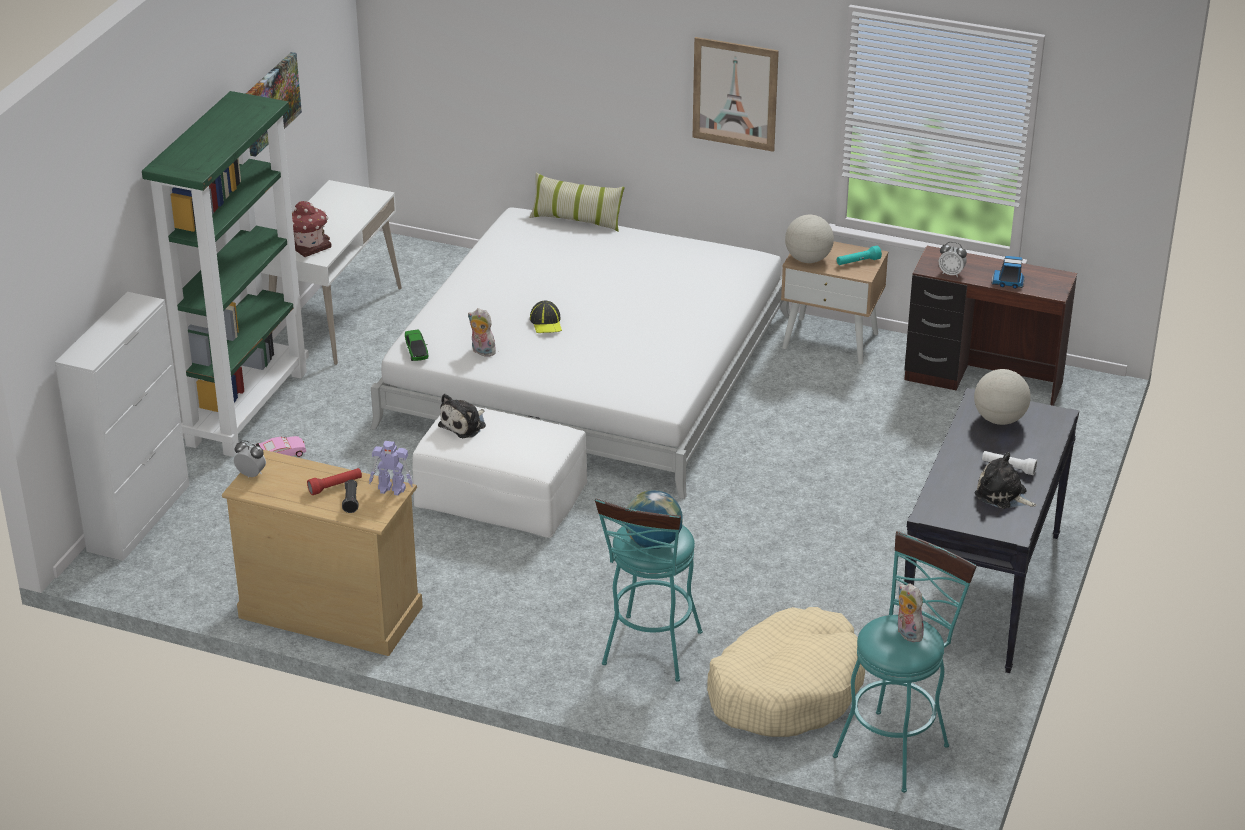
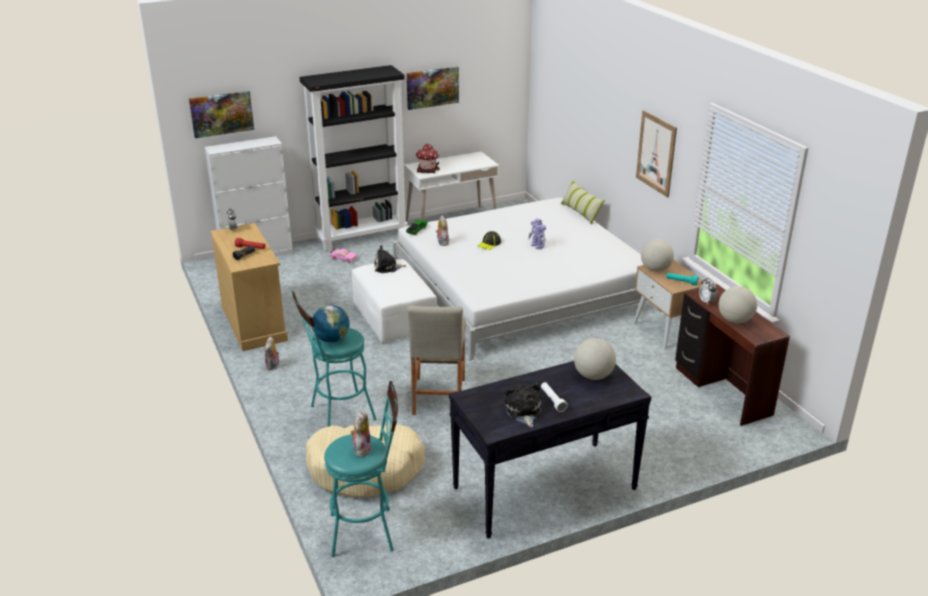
camera: 45 degrees right, 5 degrees down
green bookcase [142,91,309,457] -> black bookcase [299,65,408,251]
toy robot [369,441,413,495] -> toy robot moved to [528,218,546,249]
toy truck [991,256,1025,289] -> globe [719,286,757,323]
none -> picture [189,91,254,138]
none -> plush toy [265,336,279,370]
none -> beige stool [408,305,466,415]

